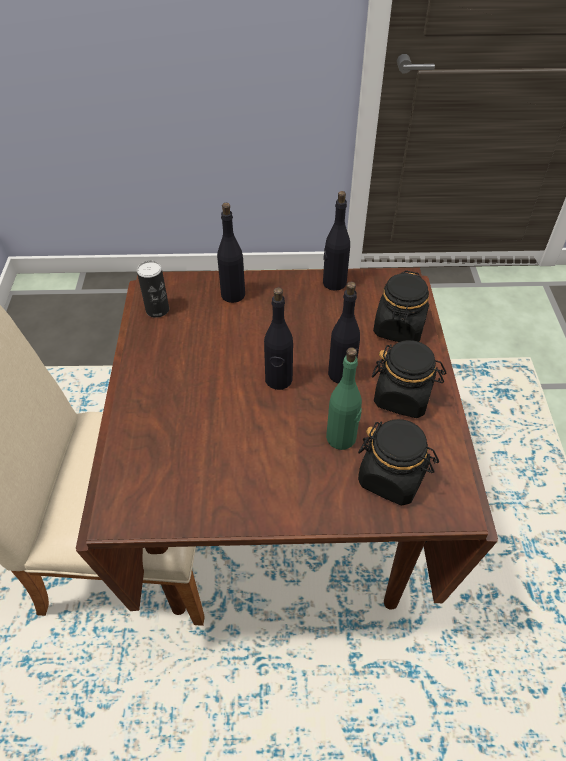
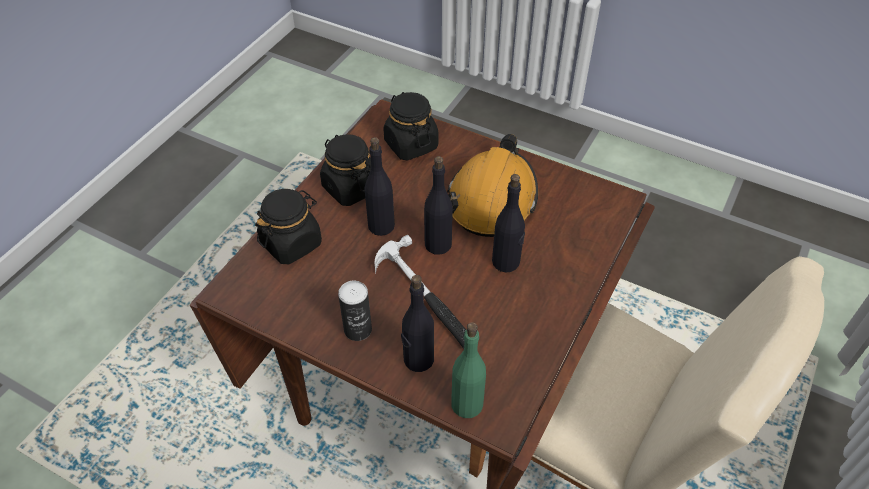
camera: 150 degrees left, 0 degrees up
can [137,261,169,318] -> can moved to [338,280,372,341]
black bottle [323,191,350,291] -> black bottle moved to [492,174,525,273]
green bottle [326,347,362,450] -> green bottle moved to [451,322,486,418]
none -> hammer [375,235,466,349]
none -> orange hard hat [447,134,538,237]

